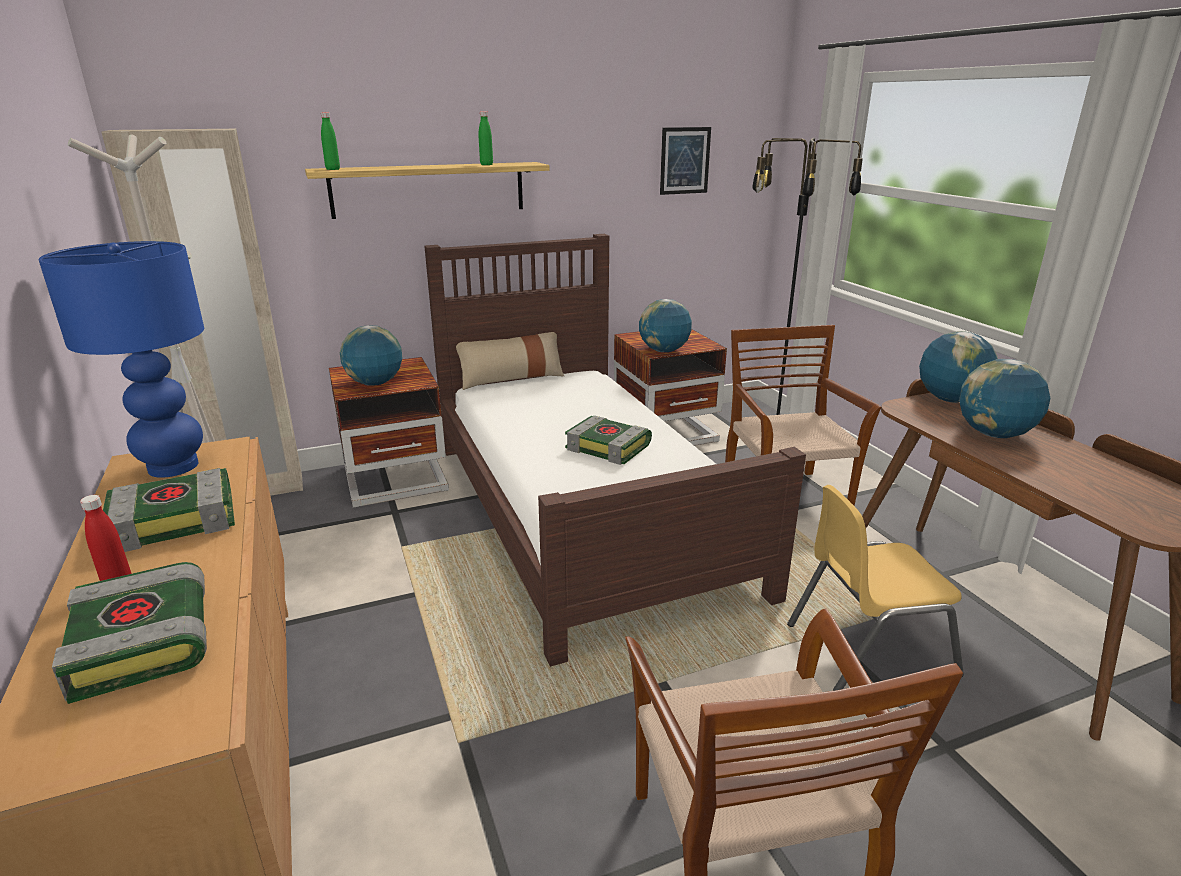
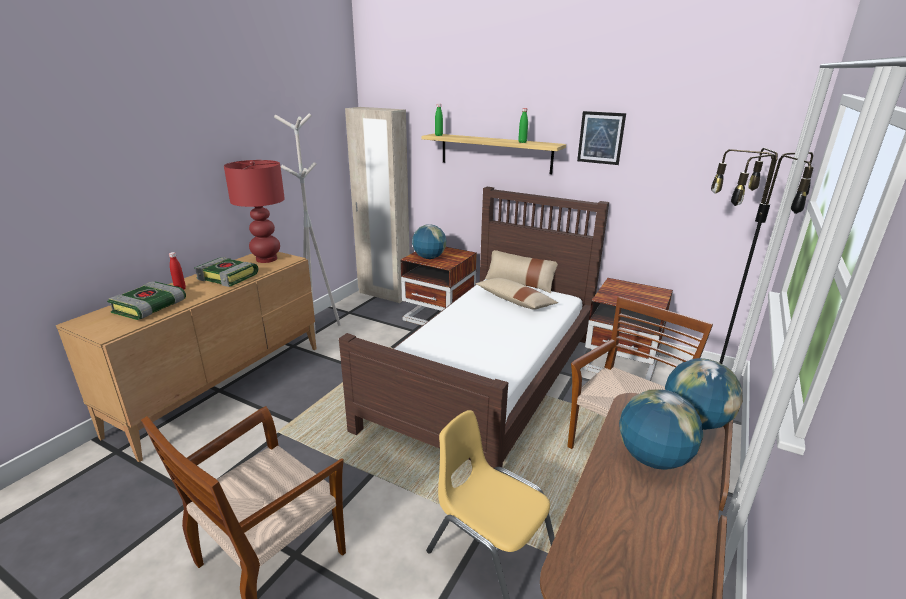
camera: 50 degrees right, 0 degrees up
blue table lamp [38,241,204,478] -> red table lamp [224,160,285,263]
book [565,416,652,465] -> none
globe [639,299,692,352] -> none
picture [660,127,711,195] -> picture moved to [577,111,626,165]
none -> beige pillow [476,278,558,310]

